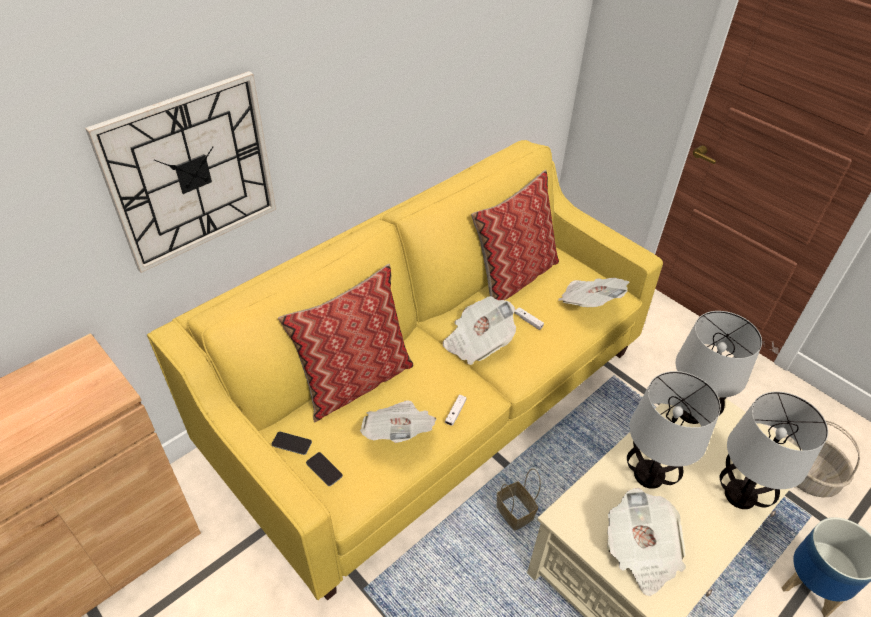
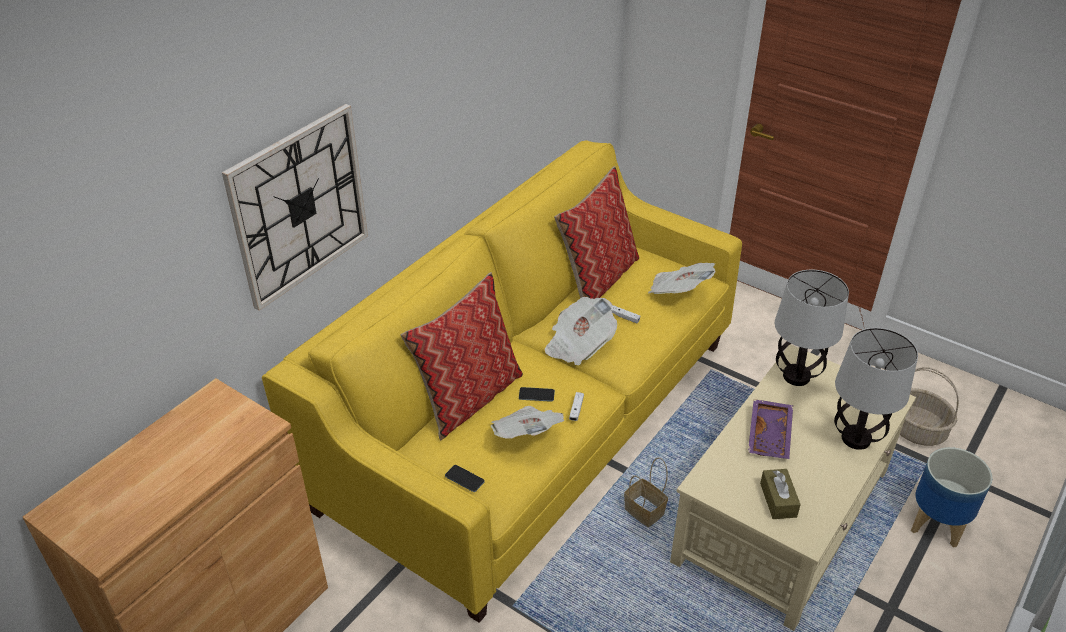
camera: 10 degrees left, 5 degrees down
phone [272,432,312,455] -> phone moved to [519,387,555,402]
newspaper [607,488,686,596] -> brown tissue box [760,469,801,519]
table lamp [627,371,721,489] -> purple tray [748,399,793,459]

